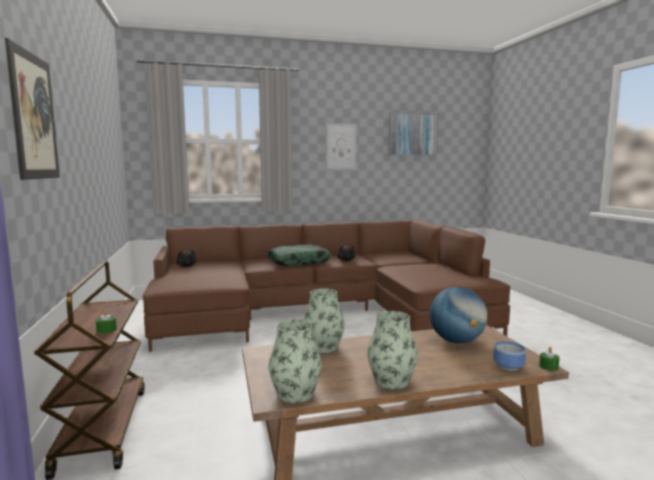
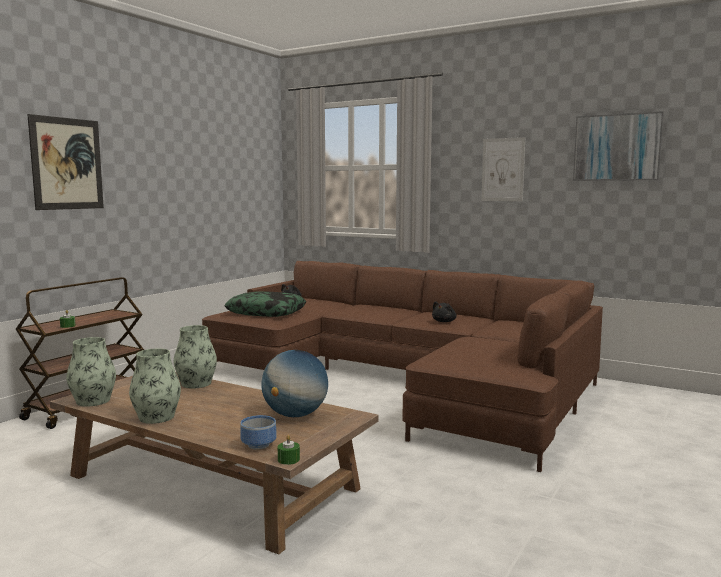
camera: 45 degrees right, 0 degrees up
pillow [266,245,332,266] -> pillow moved to [224,291,306,317]

